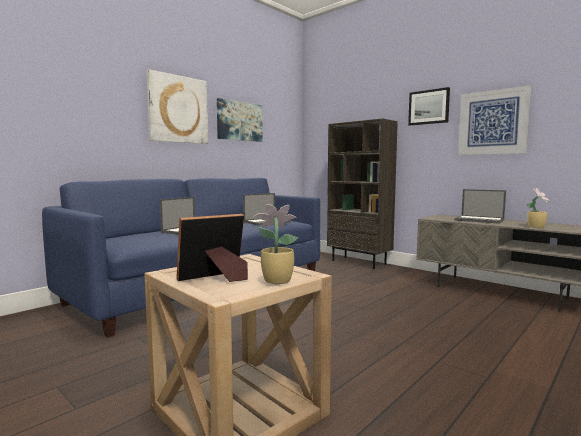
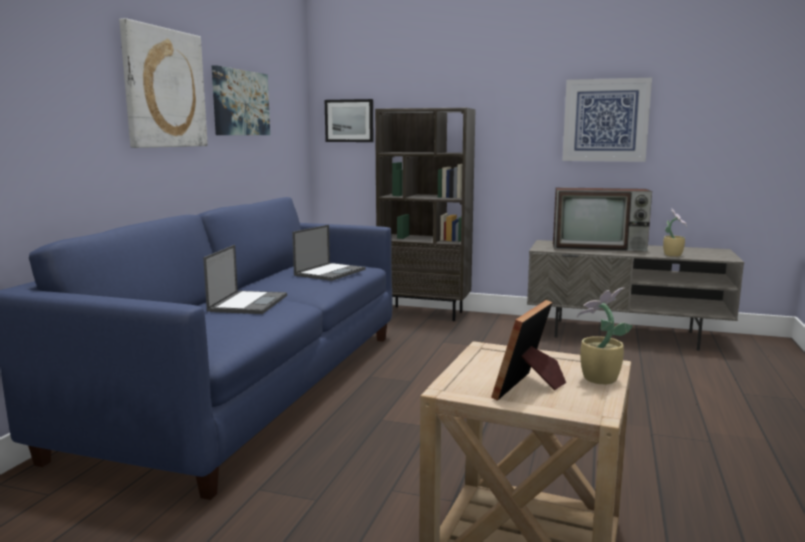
camera: 25 degrees left, 5 degrees up
picture [408,87,450,126] -> picture moved to [325,99,374,142]
laptop [455,189,506,224] -> television [553,187,652,252]

